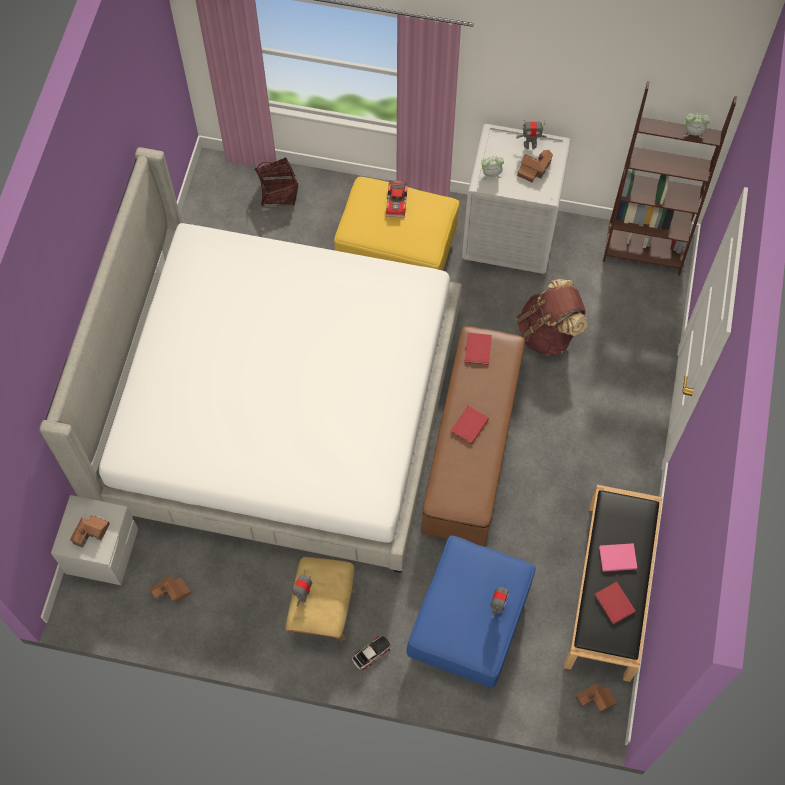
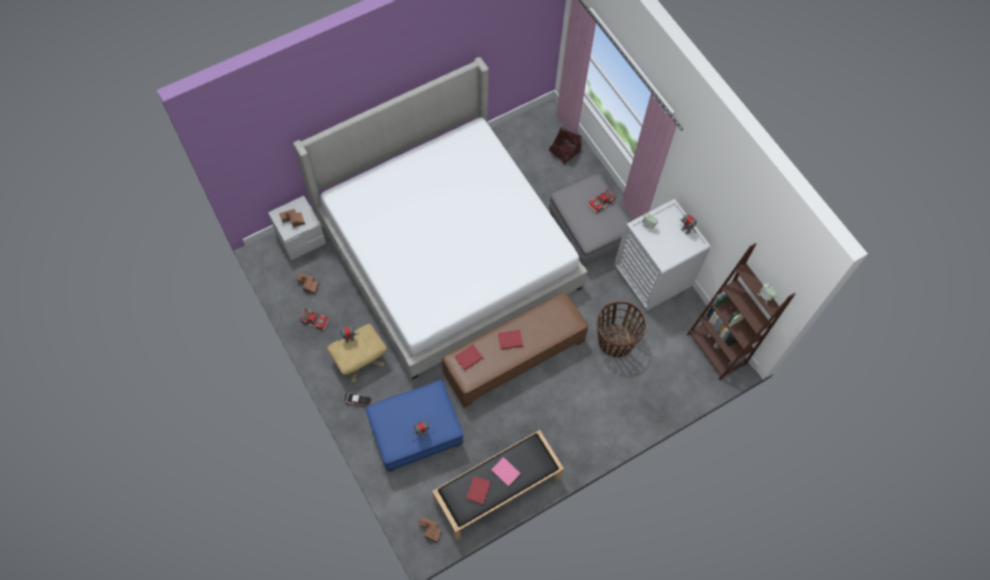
camera: 45 degrees right, 0 degrees up
yellow ottoman [334,177,459,271] -> grey ottoman [549,174,630,266]
red book [464,332,492,365] -> red book moved to [455,345,483,370]
toy house [517,150,553,183] -> none
brown backpack [517,279,587,357] -> basket [597,301,646,357]
none -> toy car [299,309,330,331]

